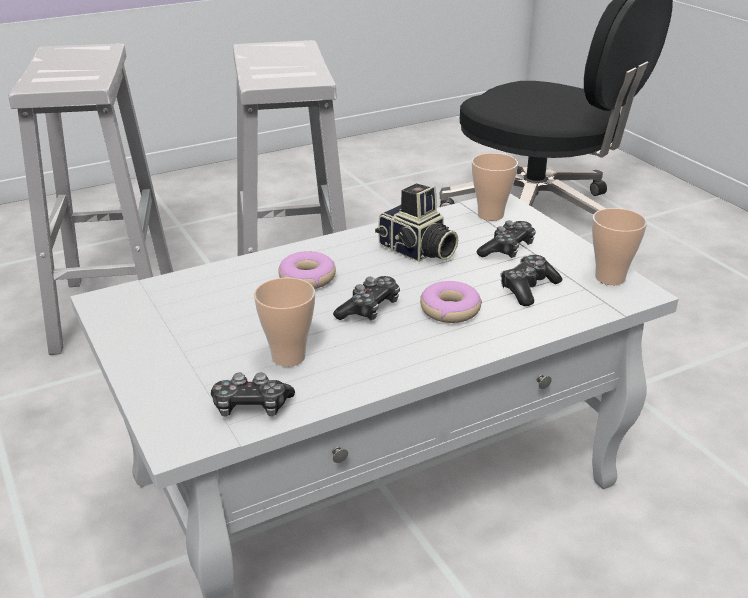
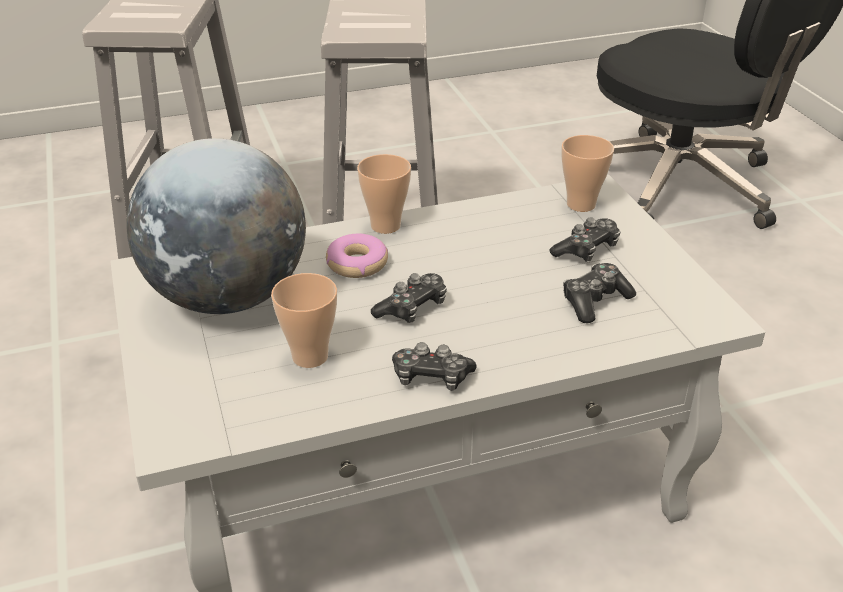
camera: 10 degrees right, 5 degrees up
game controller [211,372,295,417] -> game controller moved to [392,342,477,391]
camera [375,183,458,262] -> none
donut [420,281,482,323] -> none
cup [592,208,647,285] -> cup moved to [357,154,411,234]
none -> globe [126,138,306,314]

